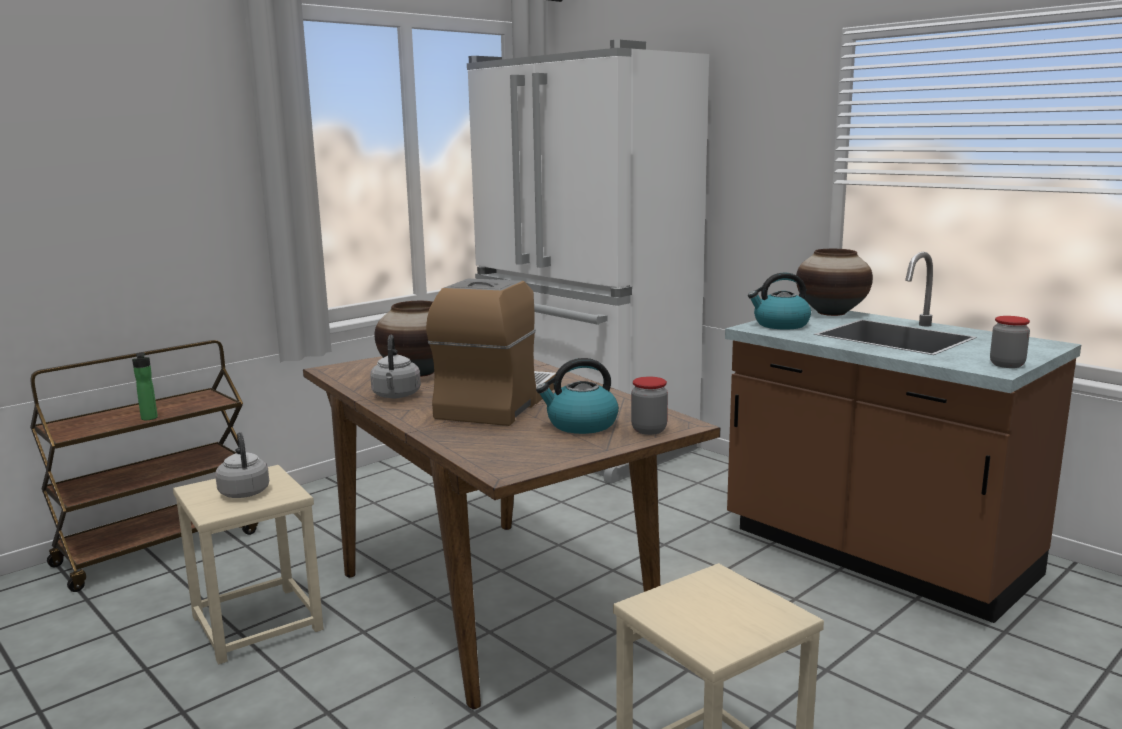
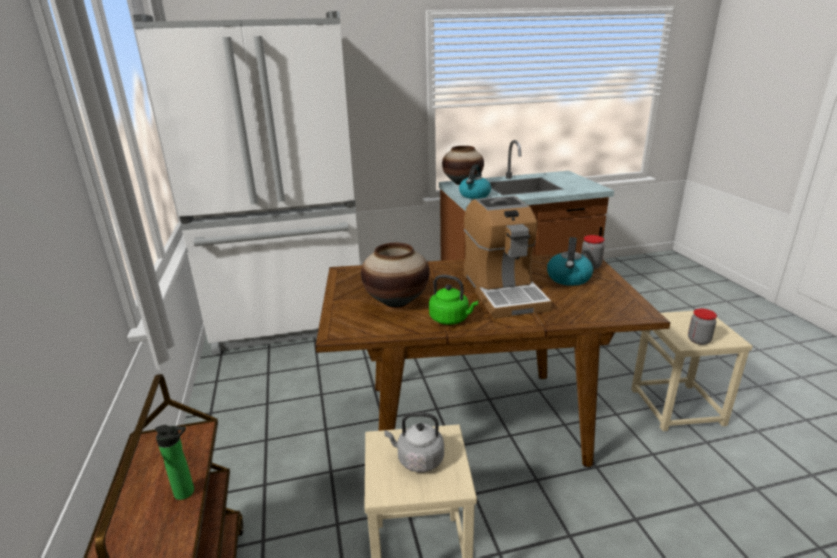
camera: 60 degrees left, 10 degrees up
grey kettle [370,335,421,398] -> green kettle [429,275,478,325]
coffee machine [426,279,557,426] -> coffee machine turned 150 degrees counterclockwise [464,196,552,319]
jar [990,316,1030,368] -> jar moved to [688,309,717,345]

